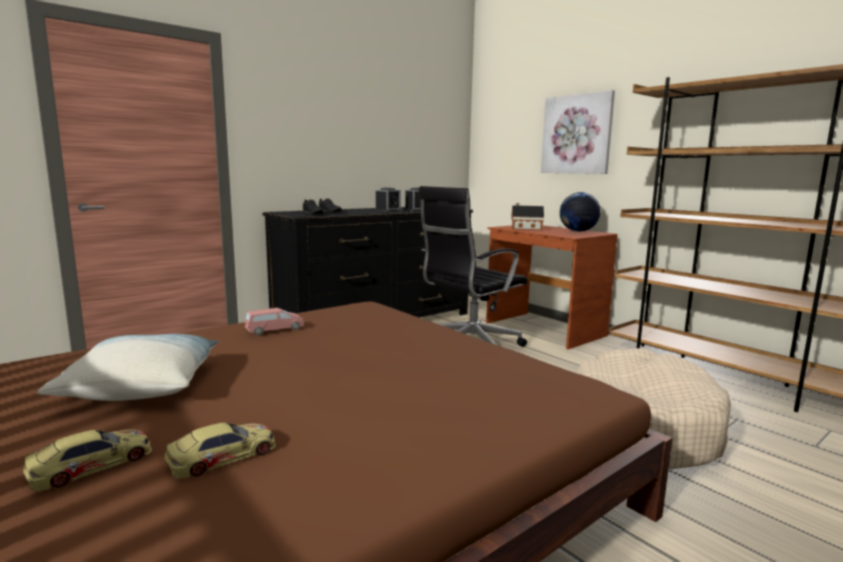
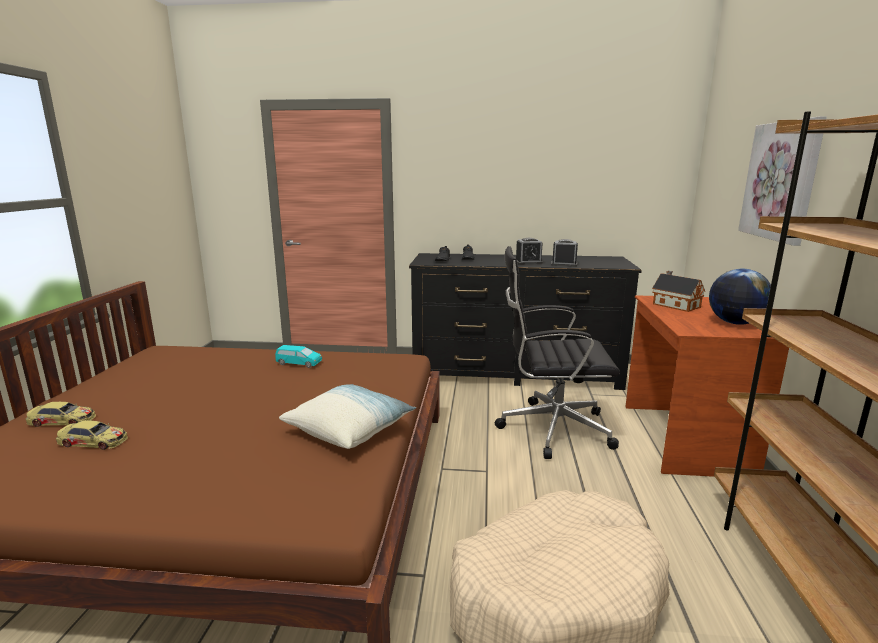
camera: 45 degrees right, 5 degrees up
pillow [37,334,219,401] -> pillow moved to [279,384,416,449]
pink toy car [245,308,304,335] -> turquoise toy car [275,345,322,368]

